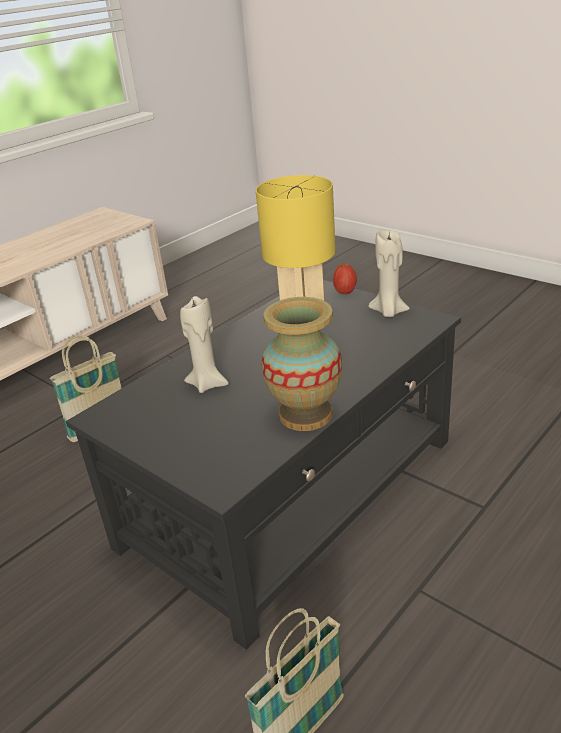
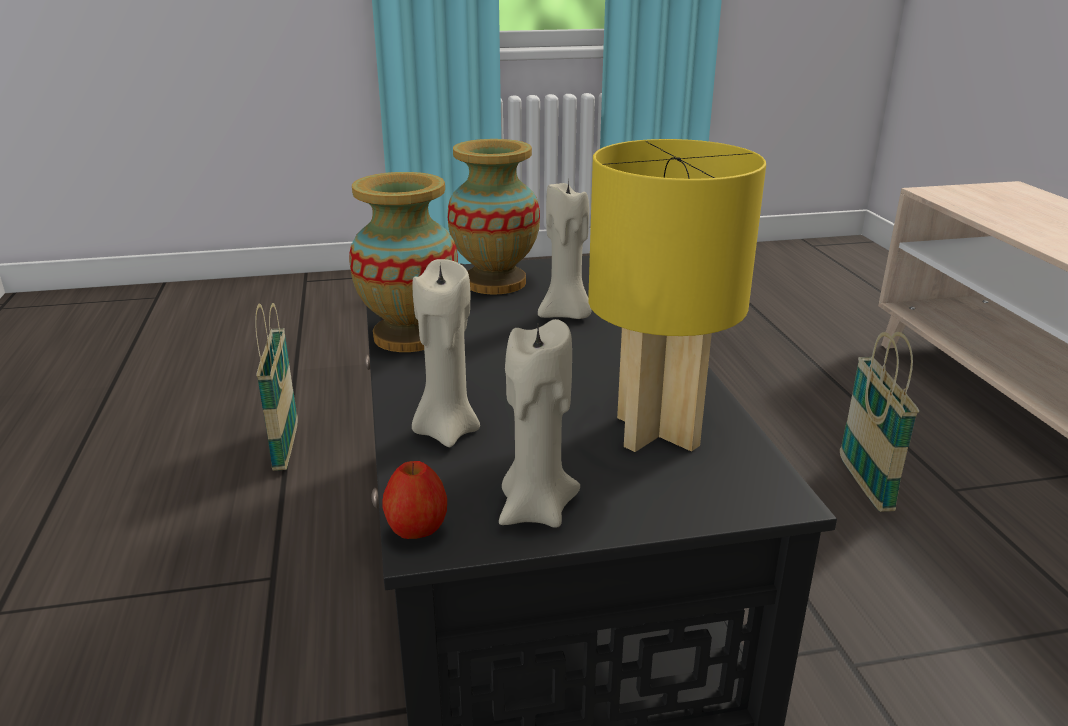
camera: 125 degrees right, 5 degrees down
apple [333,264,357,294] -> apple moved to [382,461,447,539]
none -> beige candle [412,259,480,448]
none -> vase [447,139,540,295]

